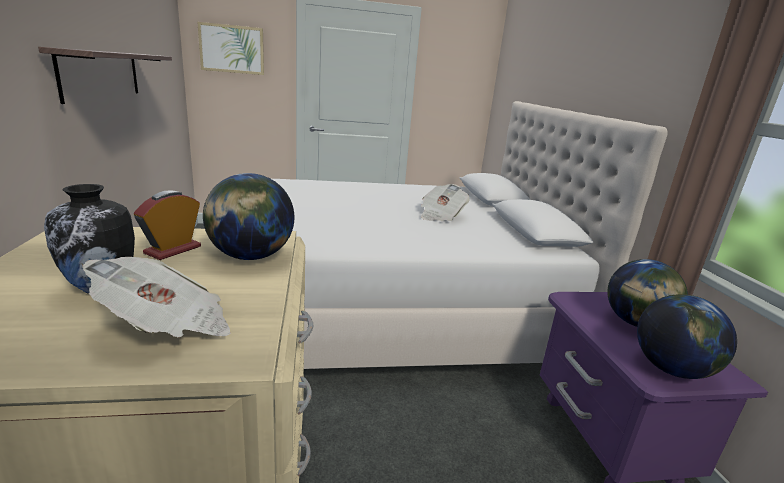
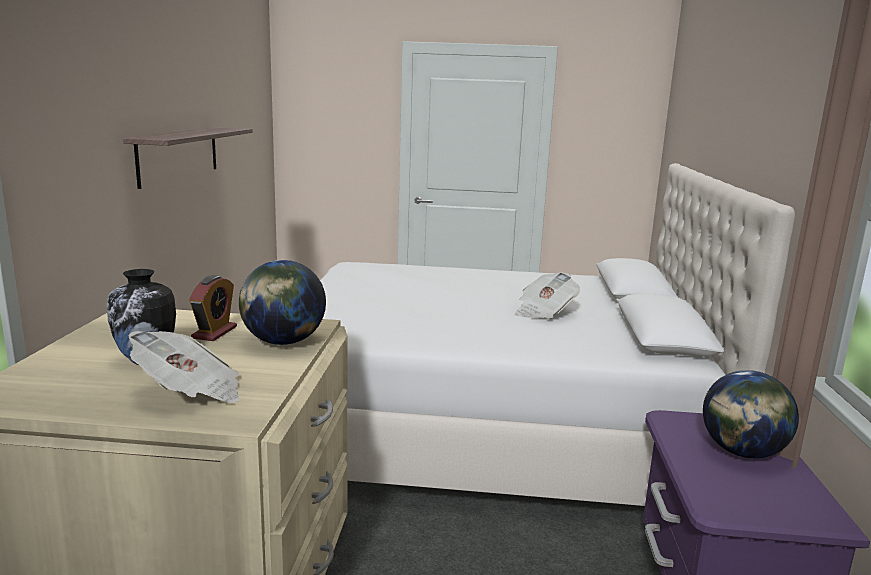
camera: 15 degrees right, 5 degrees down
alarm clock [134,191,201,260] -> alarm clock turned 150 degrees clockwise [189,275,237,341]
picture [197,22,264,75] -> none
globe [637,294,737,379] -> none

